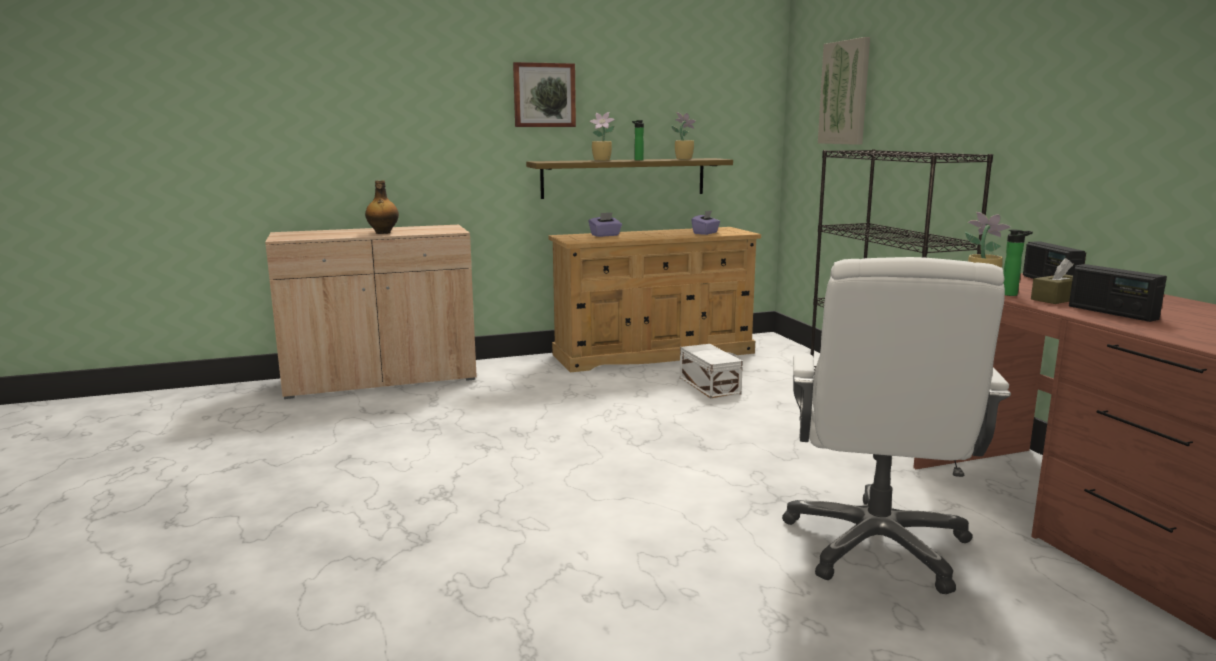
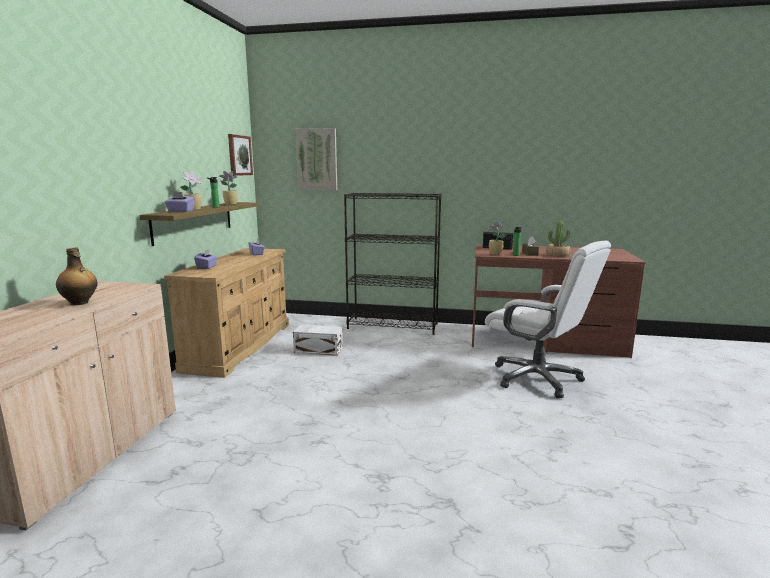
camera: 60 degrees left, 0 degrees up
picture [513,62,576,127] -> picture moved to [228,134,253,176]
radio [1069,264,1167,322] -> potted plant [546,221,570,257]
none -> purple tissue box [164,192,195,212]

